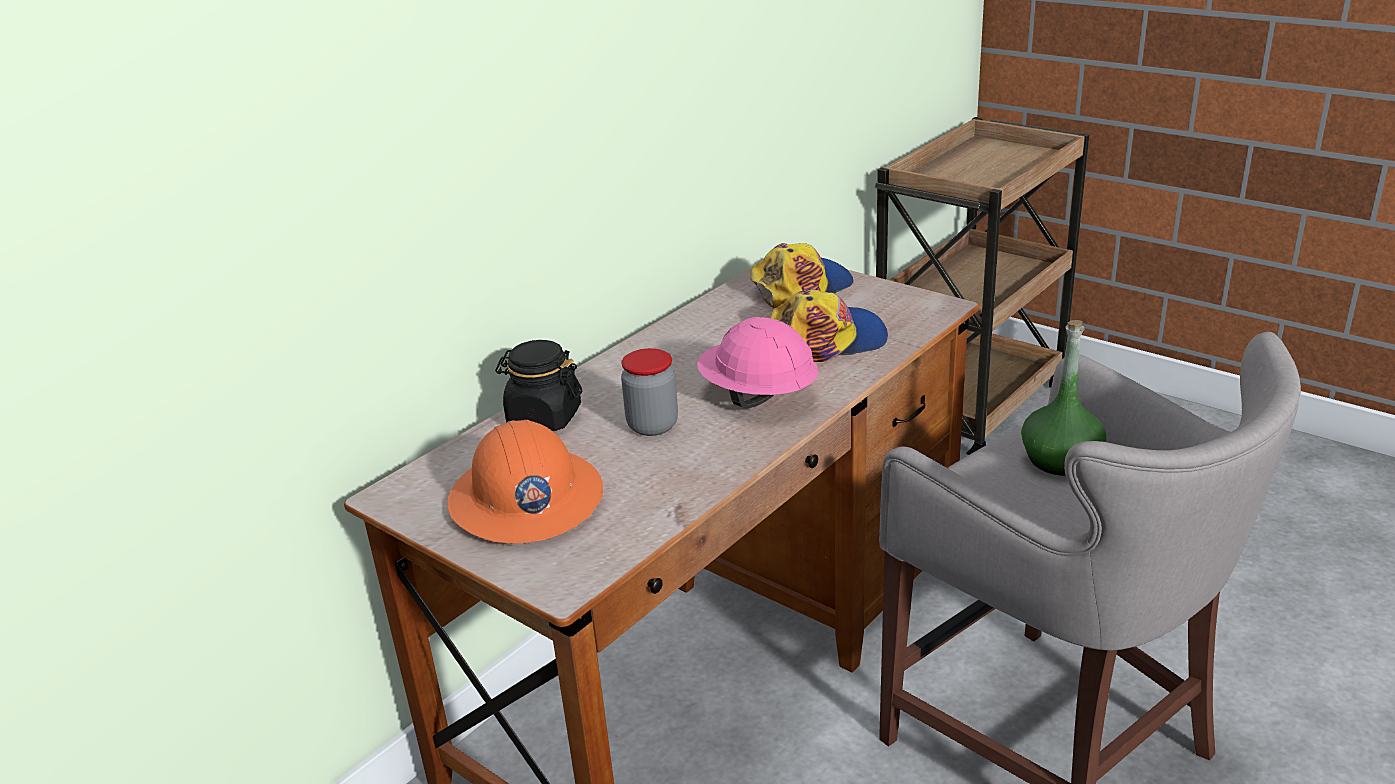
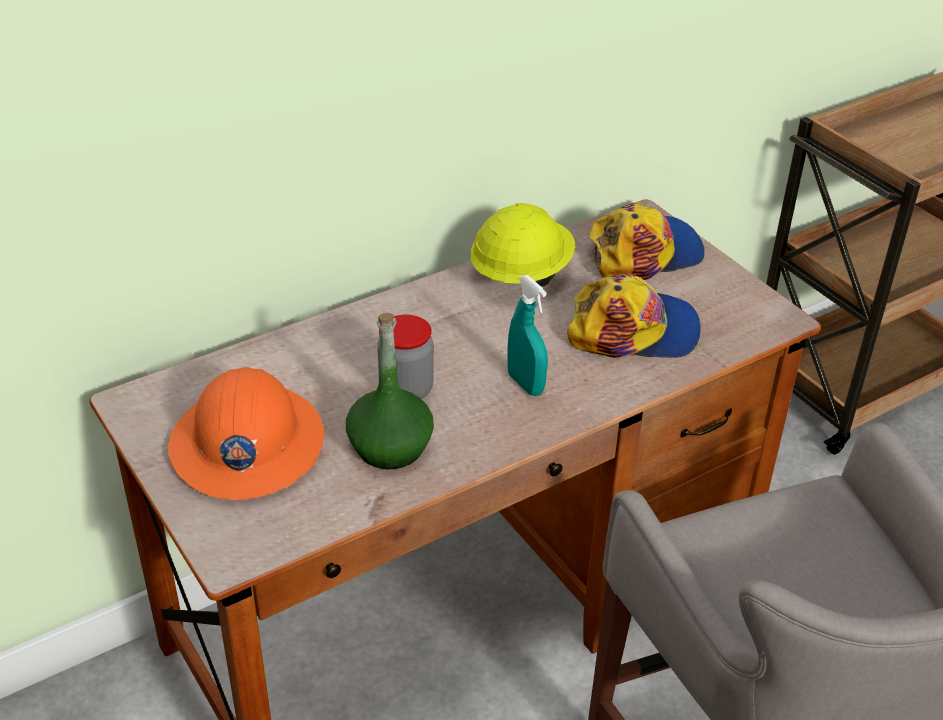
camera: 15 degrees right, 10 degrees up
black jar [495,340,582,431] -> none
pink hard hat [697,317,819,408] -> turquoise spray bottle [507,275,548,396]
green bottle [1021,320,1106,476] -> green bottle moved to [346,313,434,469]
none -> yellow hard hat [470,203,575,287]

